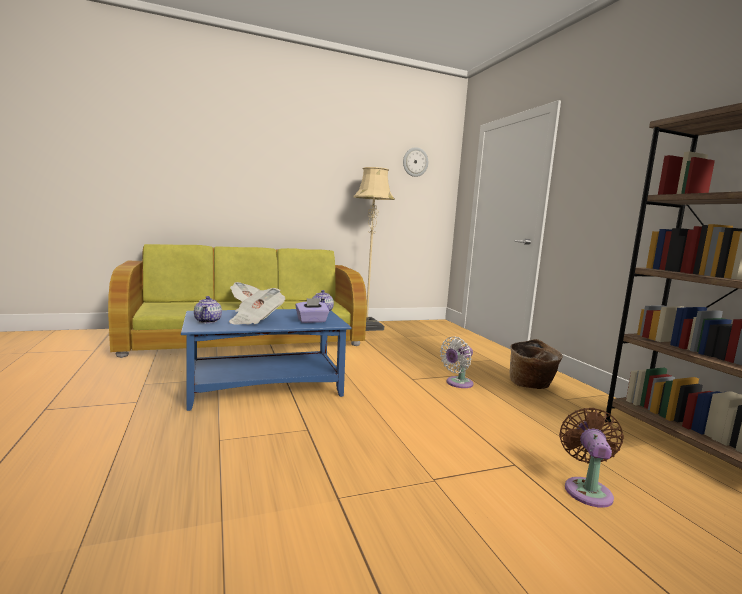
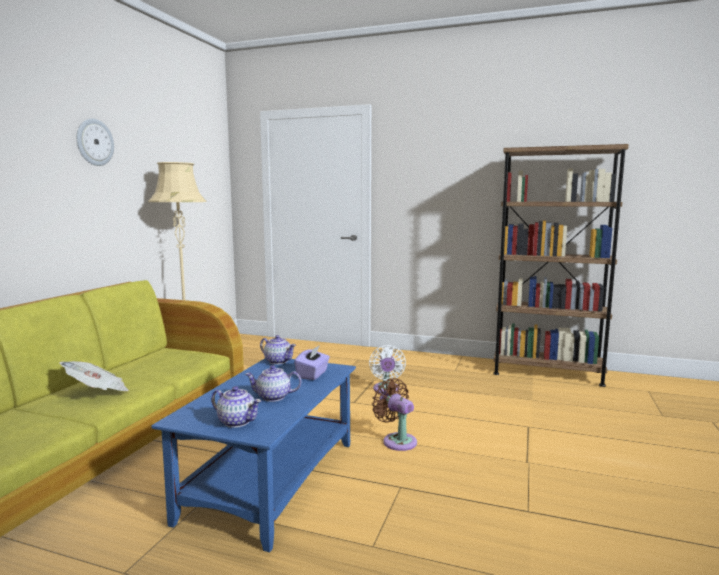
camera: 50 degrees left, 0 degrees up
newspaper [229,288,285,325] -> teapot [245,365,301,402]
wall clock [403,147,428,177] -> wall clock moved to [76,119,114,166]
basket [509,339,563,389] -> none
brown fan [559,408,624,508] -> brown fan moved to [372,378,417,451]

